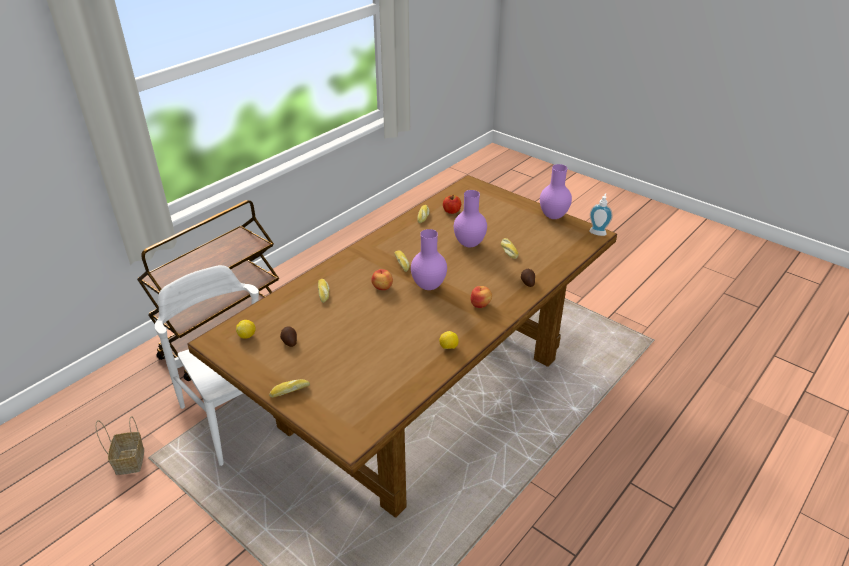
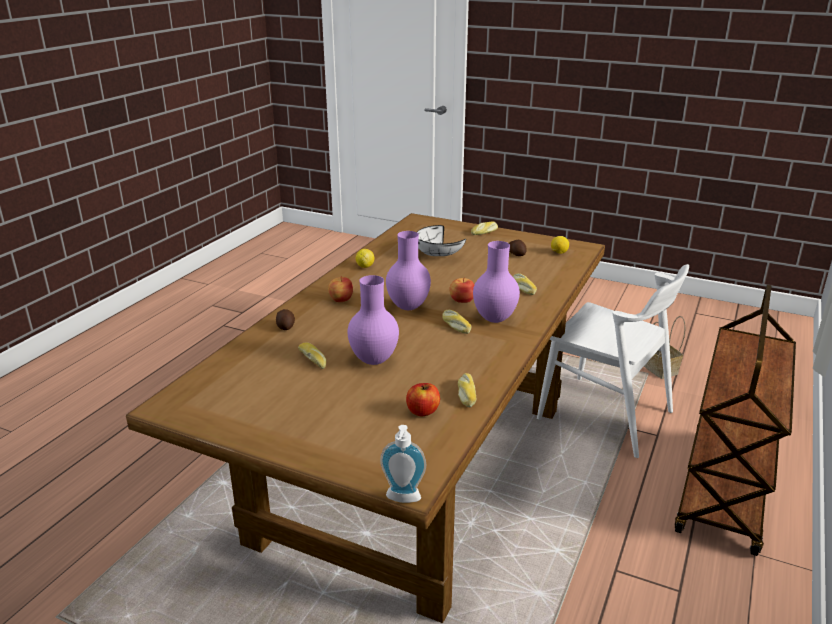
camera: 165 degrees right, 10 degrees down
purple vase [540,164,572,219] -> purple vase moved to [473,241,520,323]
soap dispenser [589,193,613,236] -> soap dispenser moved to [380,425,426,503]
none -> white bowl [417,225,466,256]

